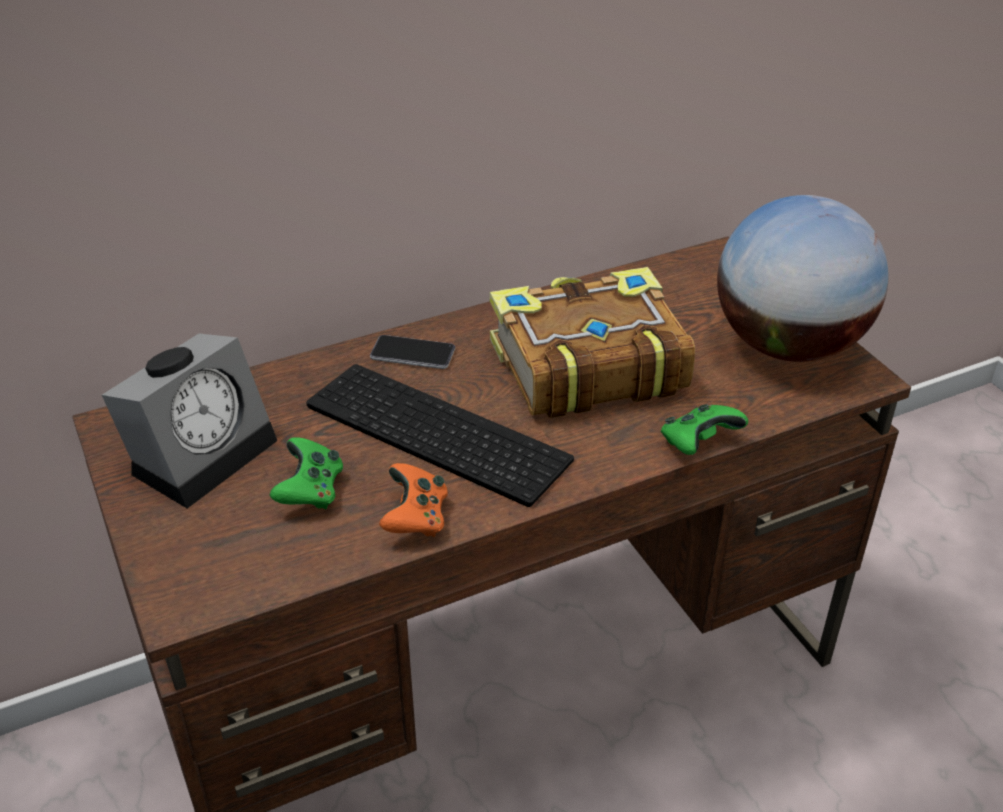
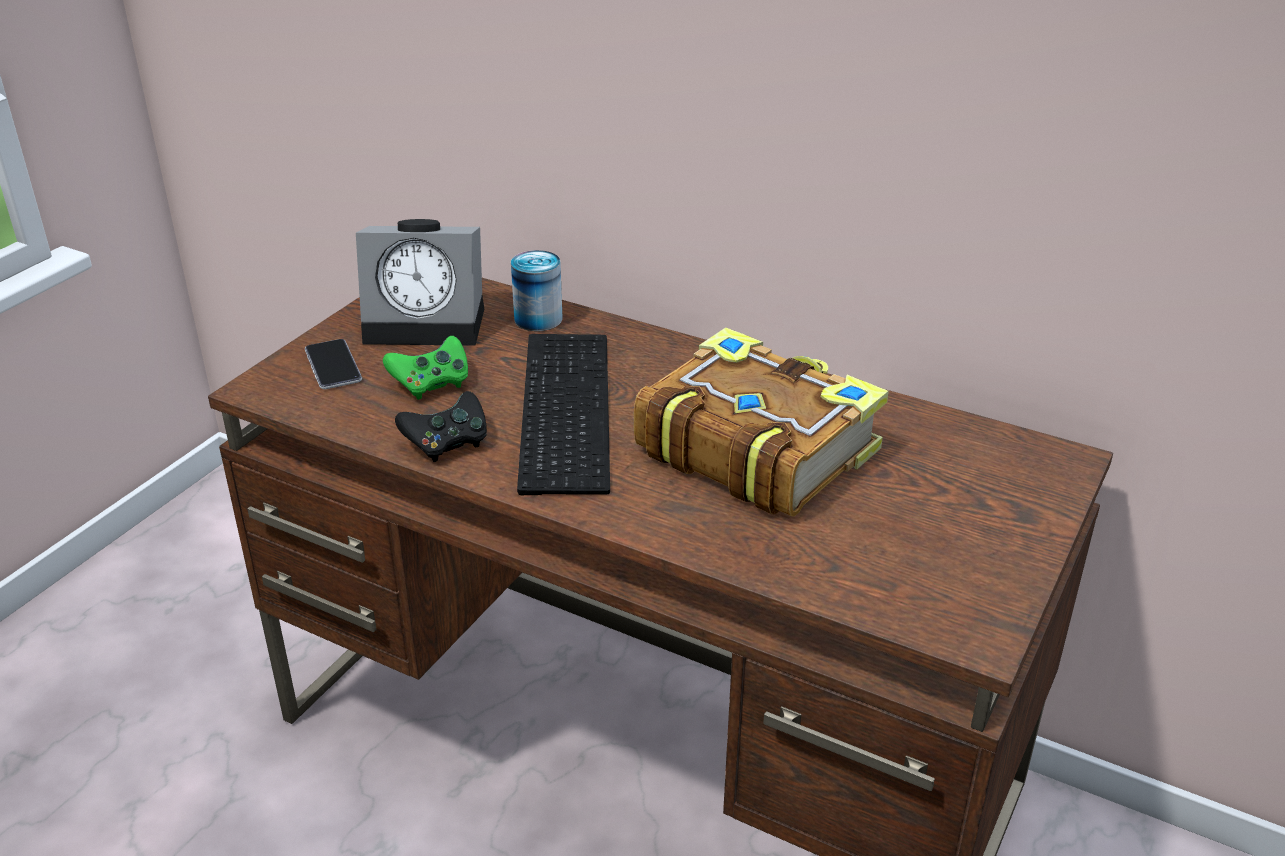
camera: 55 degrees right, 5 degrees down
phone [370,335,455,369] -> phone moved to [305,339,362,389]
orange game controller [379,463,448,537] -> black game controller [395,391,487,462]
green game controller [661,404,748,455] -> none
globe [717,195,888,362] -> none
none -> can [511,250,563,331]

